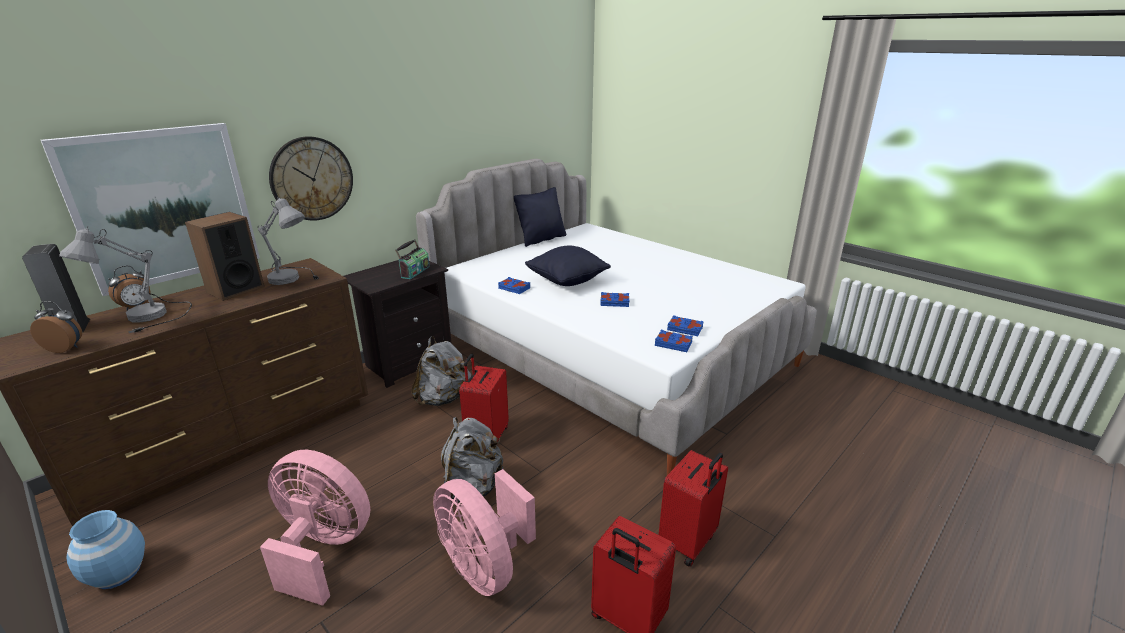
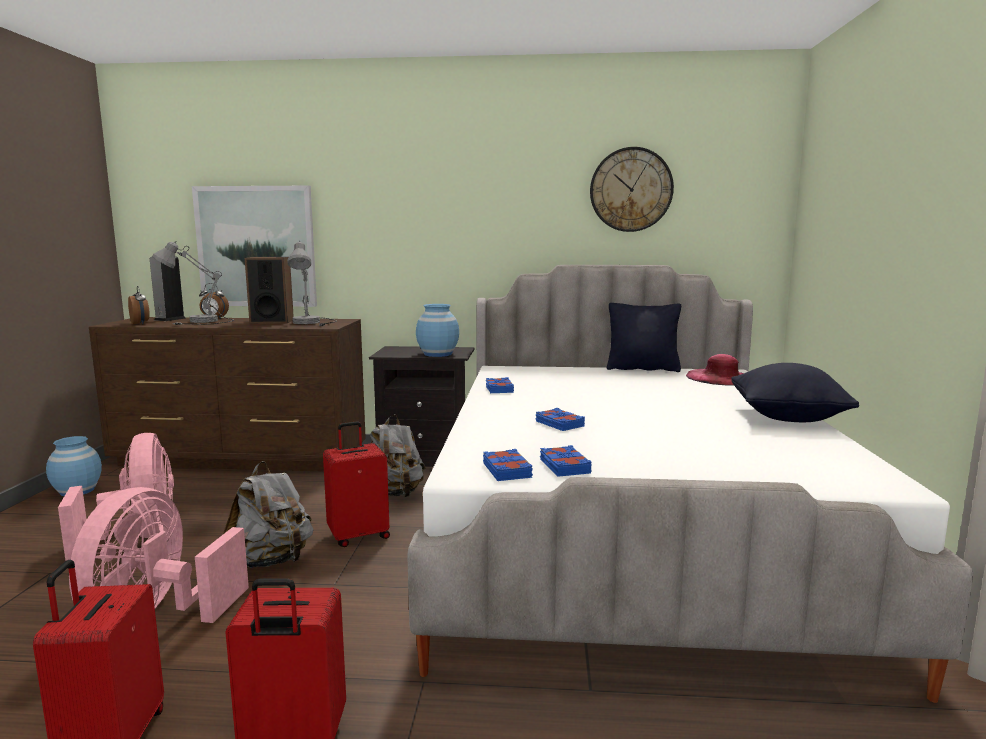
camera: 50 degrees right, 15 degrees down
wall clock [269,136,353,221] -> wall clock moved to [590,147,674,232]
radio [395,239,430,279] -> blue vase [416,304,459,357]
black pillow [525,246,611,286] -> black pillow moved to [731,363,859,422]
none -> pink hat [686,354,744,386]

